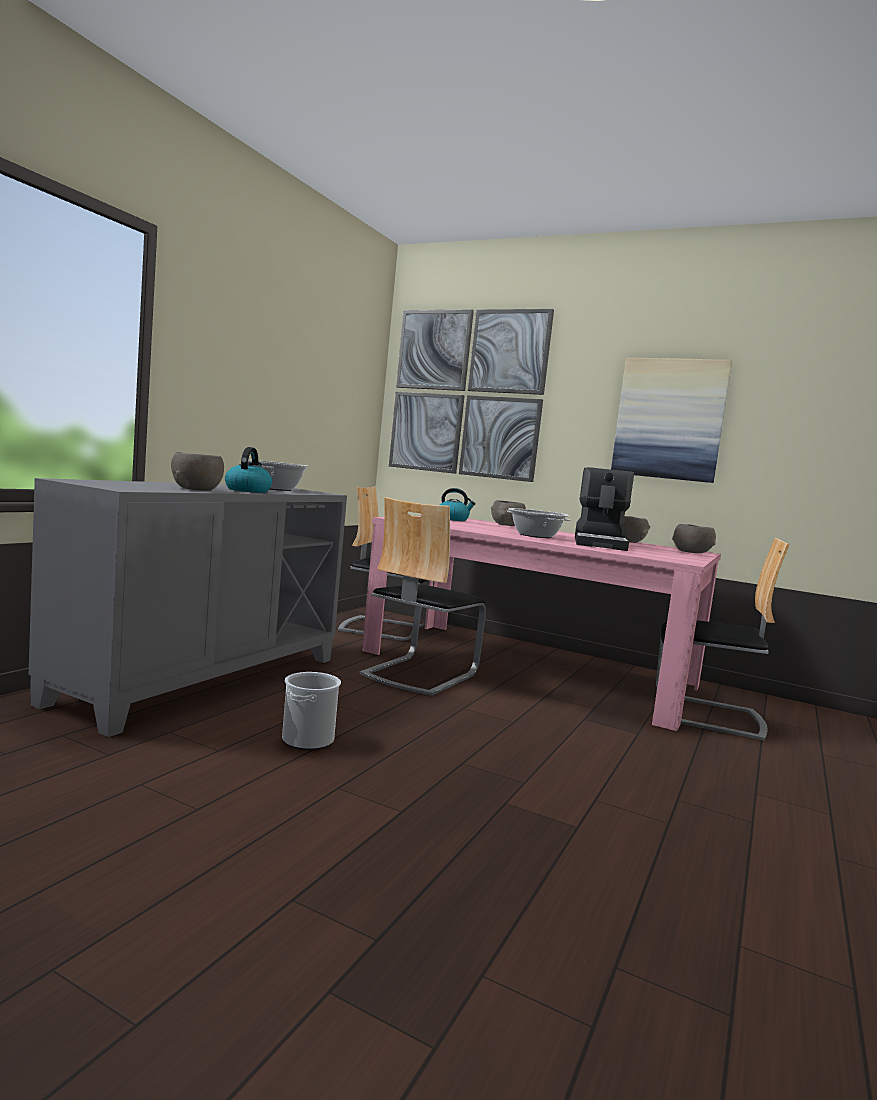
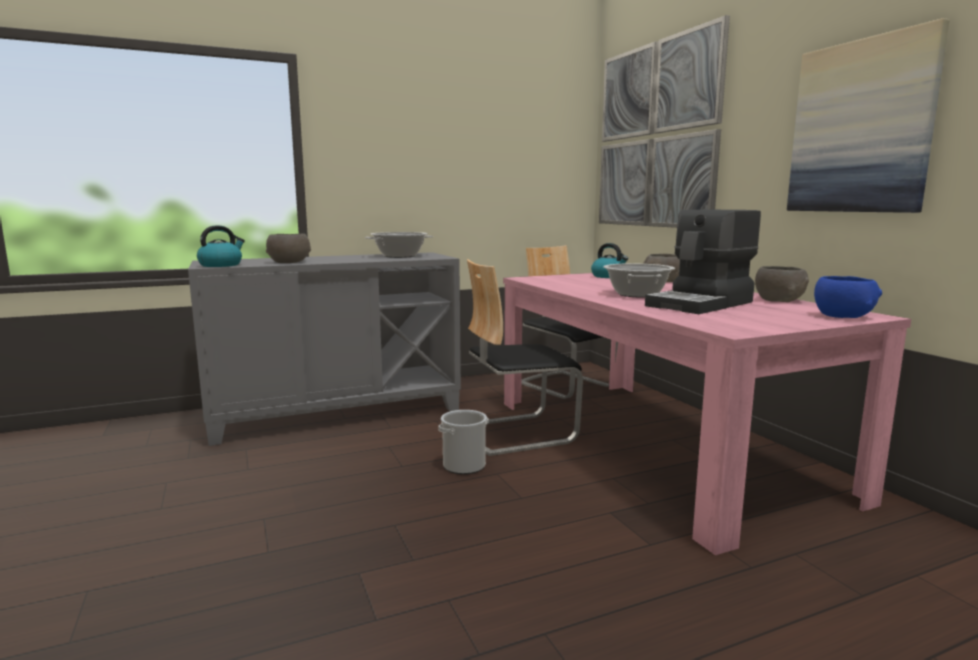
camera: 40 degrees right, 5 degrees up
kettle [225,447,272,493] -> kettle moved to [197,225,245,267]
bucket [282,672,341,750] -> bucket moved to [439,410,489,474]
chair [656,538,790,741] -> none
grey bowl [672,524,716,553] -> blue bowl [814,276,882,318]

